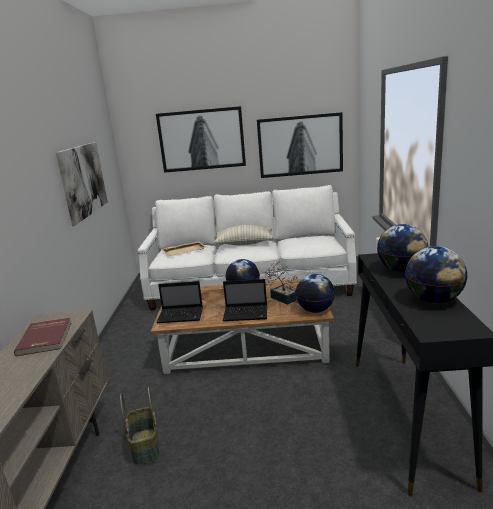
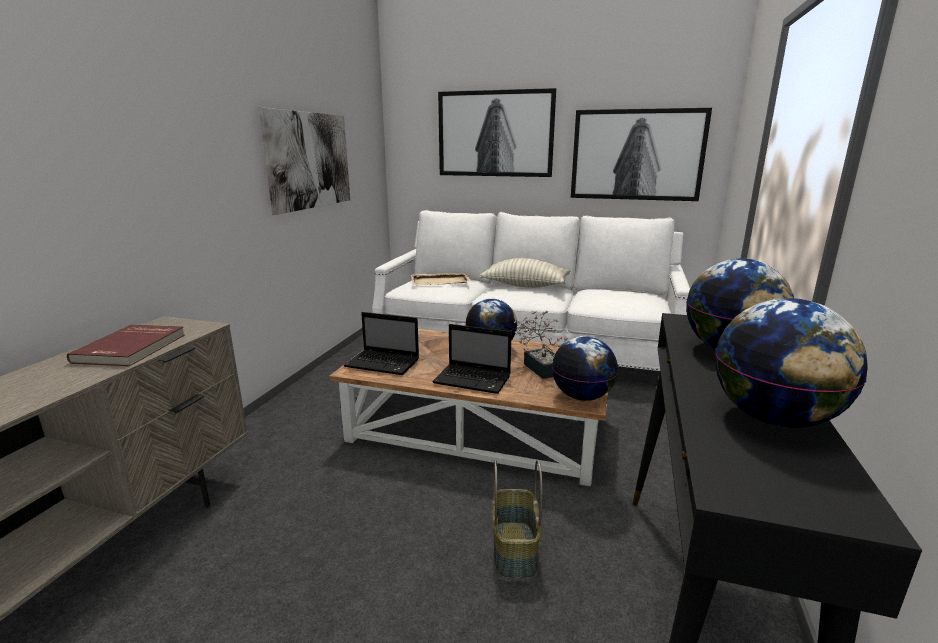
camera: 15 degrees right, 0 degrees up
basket [120,387,159,465] -> basket moved to [492,460,543,579]

